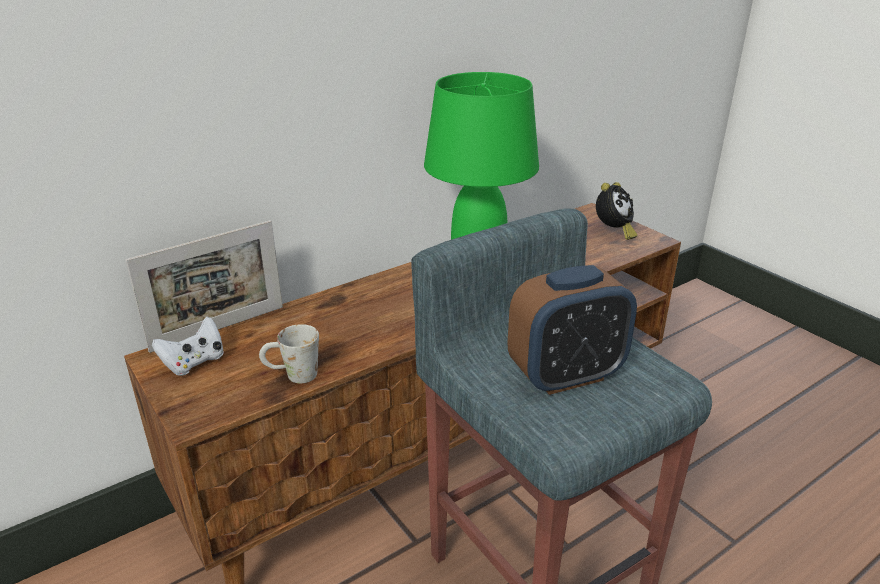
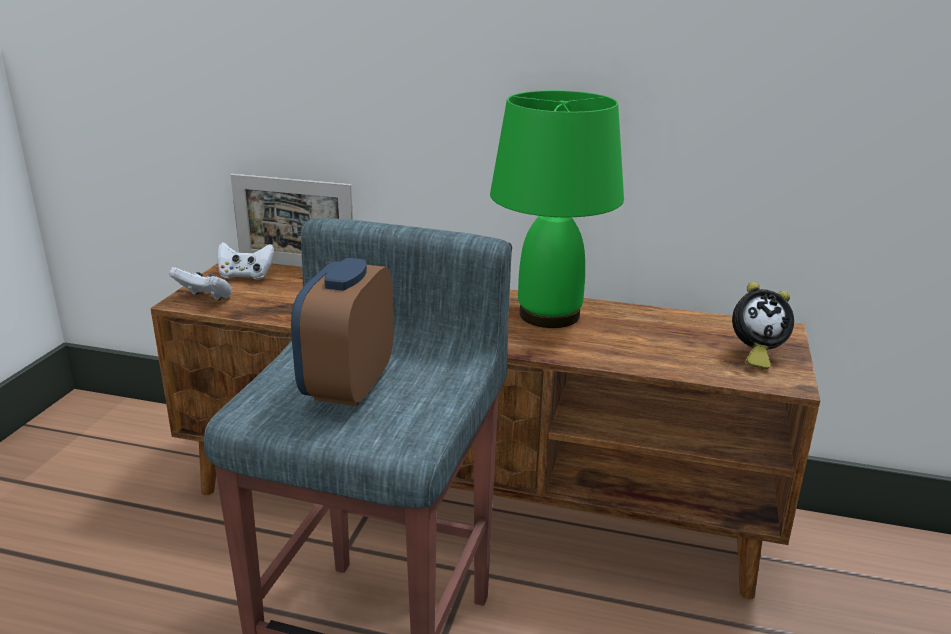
camera: 50 degrees right, 5 degrees down
white mug [259,324,319,383] -> none
alarm clock [507,265,637,395] -> alarm clock turned 75 degrees clockwise [291,258,394,406]
none -> white game controller [169,267,232,301]

